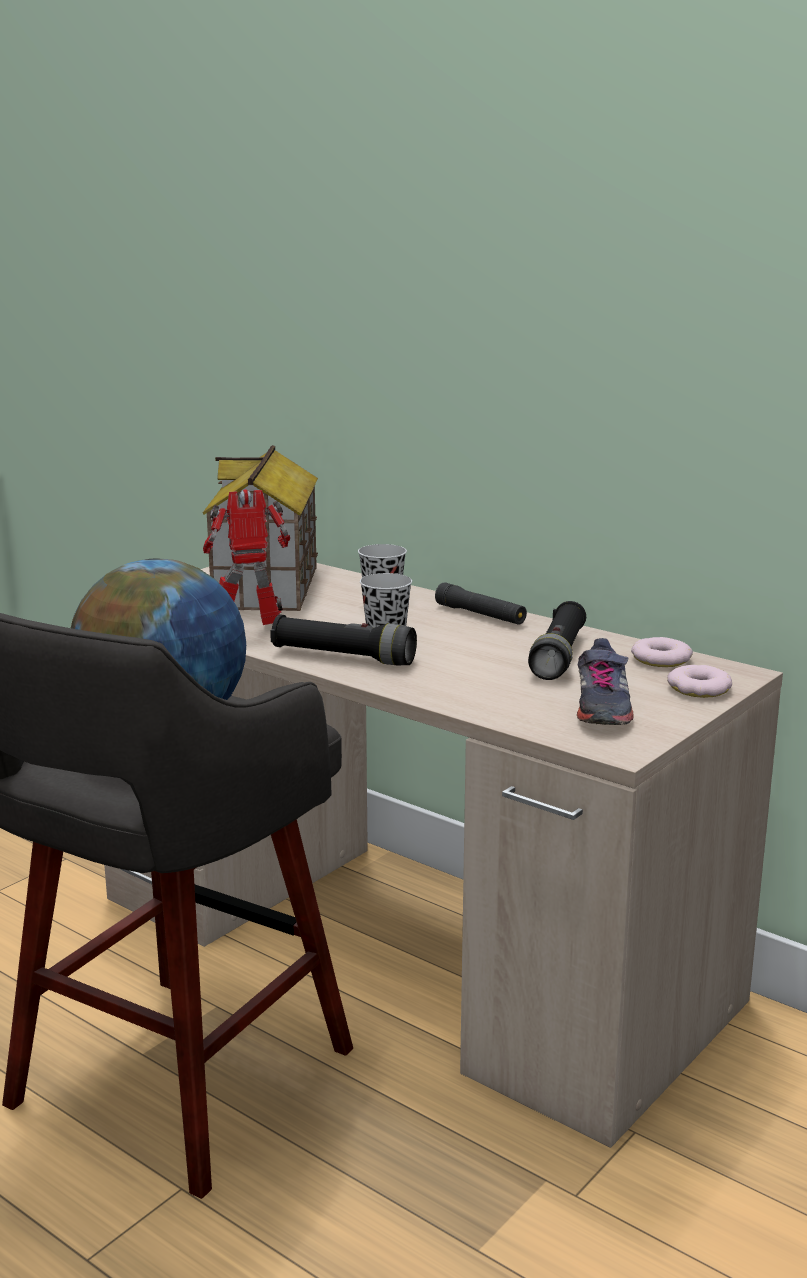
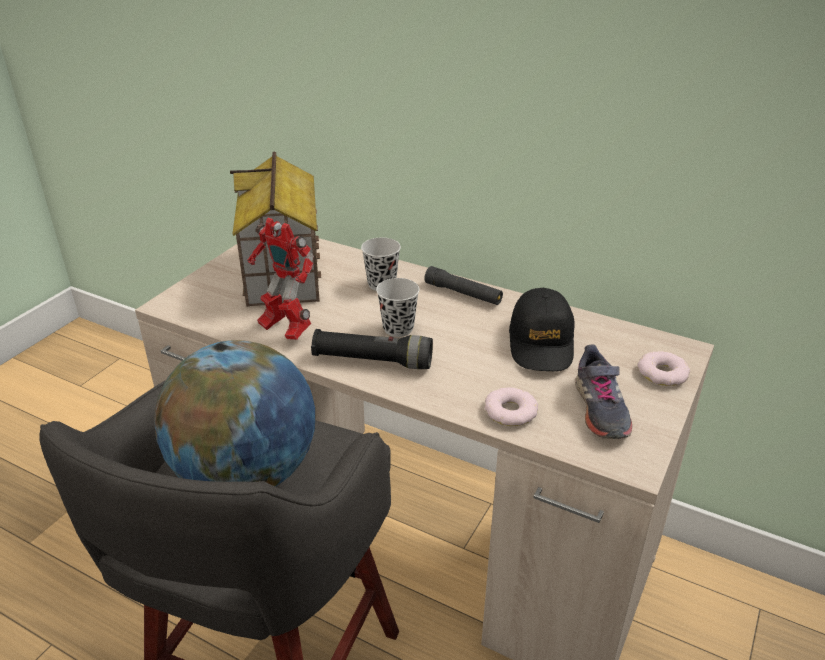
camera: 10 degrees left, 15 degrees up
toy robot [203,489,290,625] -> toy robot turned 120 degrees counterclockwise [248,218,314,340]
black flashlight [528,601,586,680] -> black cap [509,288,575,371]
donut [631,637,693,667] -> donut moved to [485,387,538,426]

